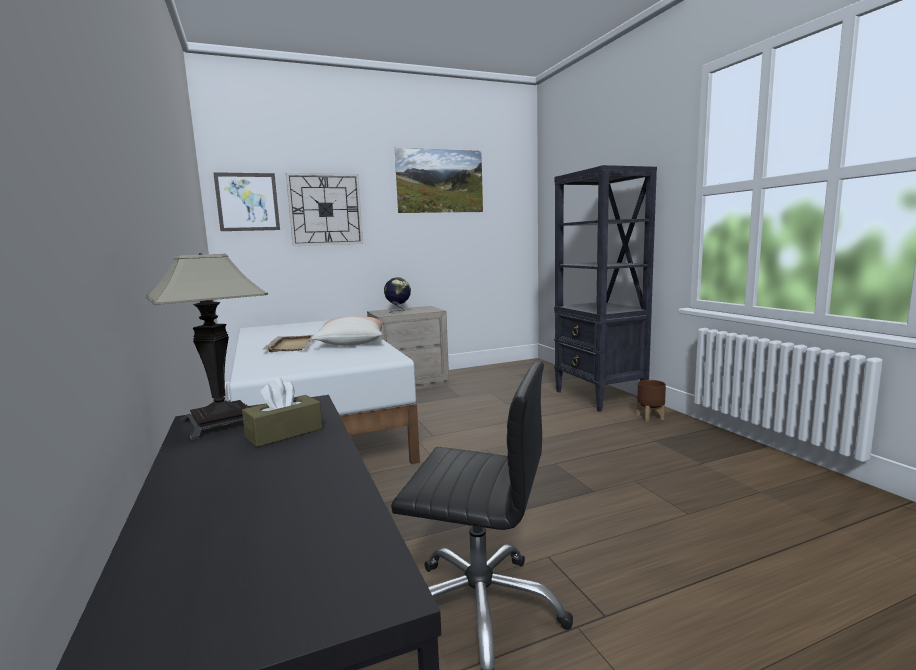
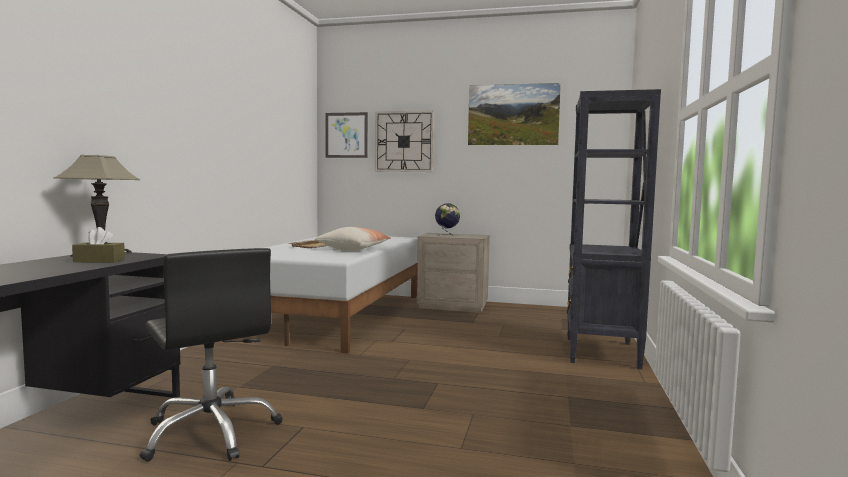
camera: 35 degrees right, 5 degrees down
brown planter [637,380,666,422] -> none

